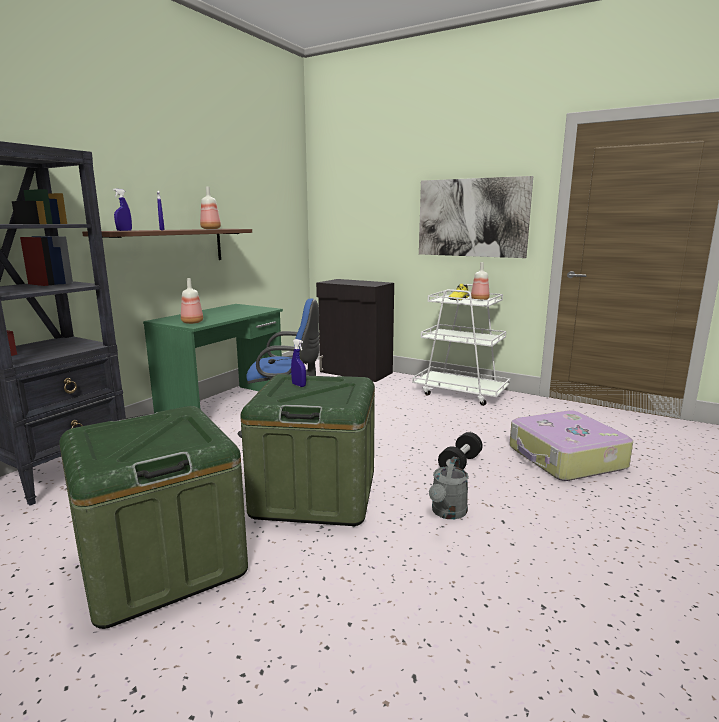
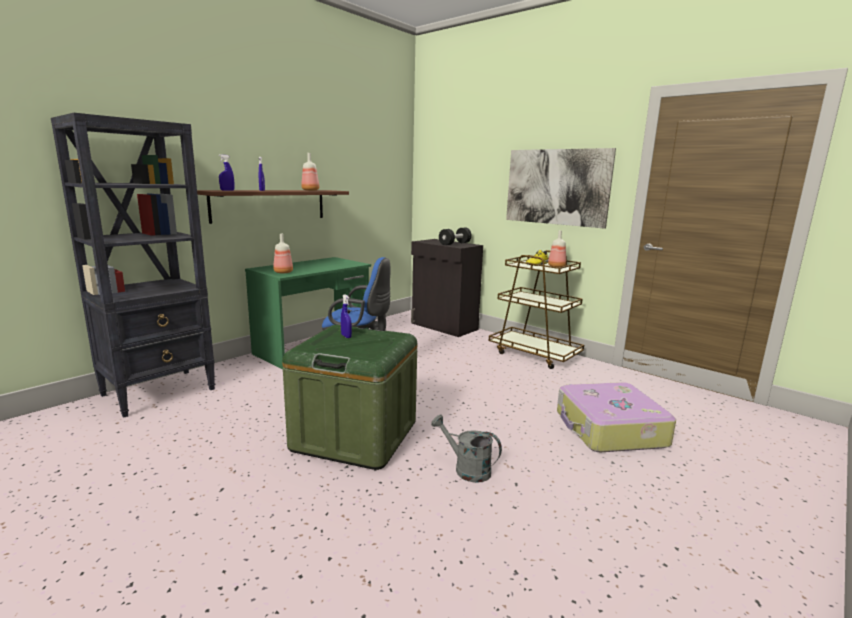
camera: 10 degrees right, 0 degrees up
green storage box [59,406,248,629] -> none
white cart [412,284,510,406] -> brown cart [489,250,584,369]
grey watering can [429,457,469,519] -> grey watering can turned 90 degrees clockwise [431,415,502,483]
black dumbbell [438,432,483,469] -> black dumbbell moved to [439,228,472,245]

